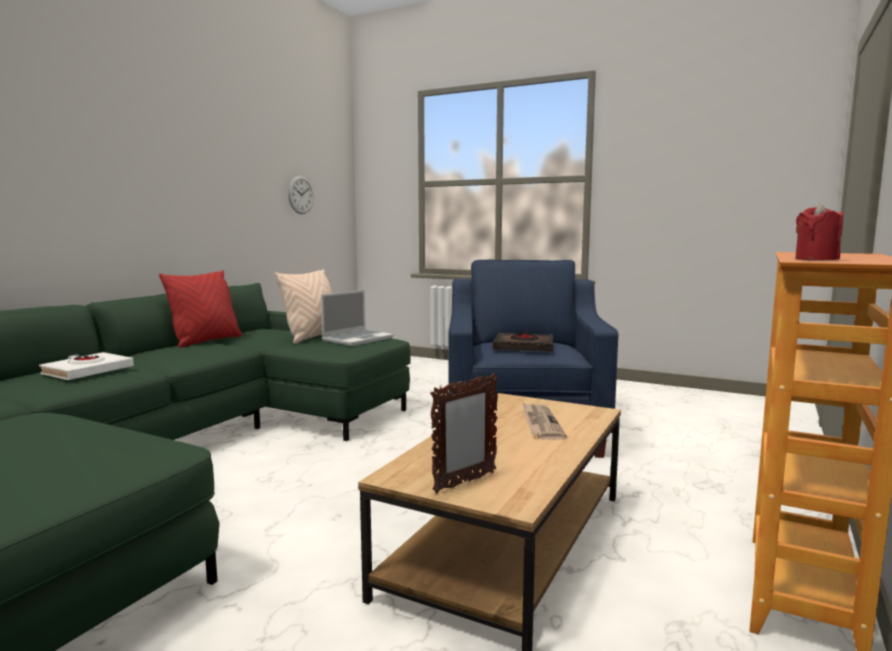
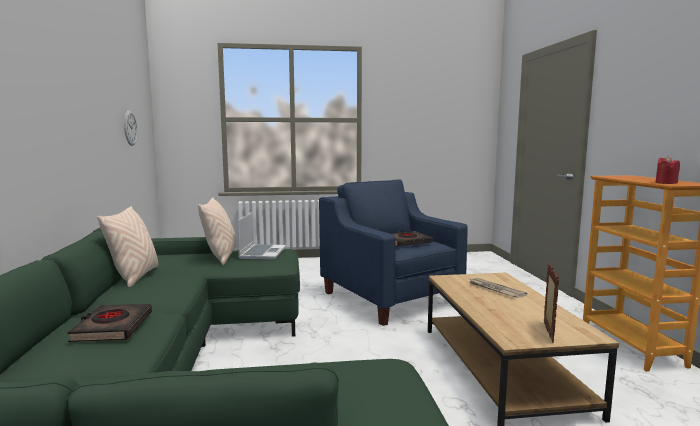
camera: 35 degrees left, 0 degrees up
white book [39,352,134,380] -> black book [68,304,152,342]
red pillow [159,270,242,348] -> beige pillow [97,206,158,287]

